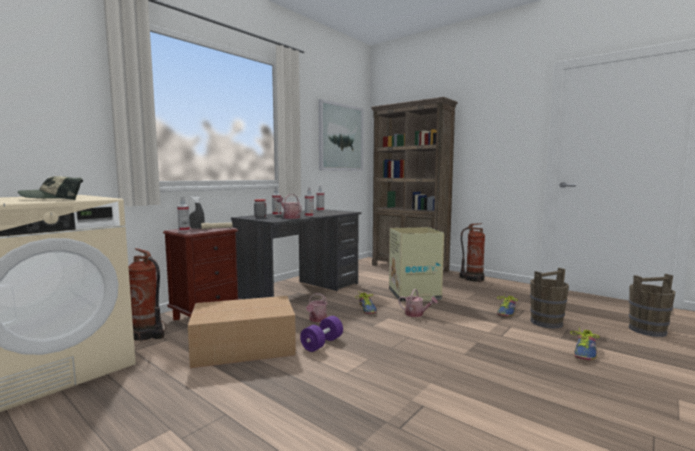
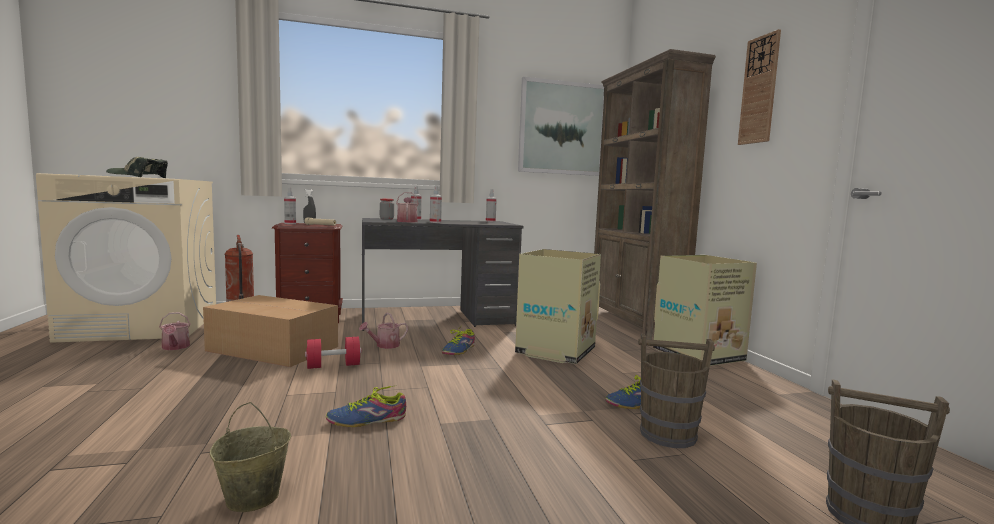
camera: 35 degrees right, 0 degrees up
purple dumbbell [300,316,343,352] -> red dumbbell [305,337,361,369]
watering can [398,289,438,317] -> watering can moved to [159,312,191,350]
fire extinguisher [460,223,485,282] -> cardboard box [653,255,757,366]
shoe [571,326,599,360] -> shoe moved to [326,385,406,427]
none -> beige bucket [210,402,291,512]
none -> wall clock [738,29,781,145]

